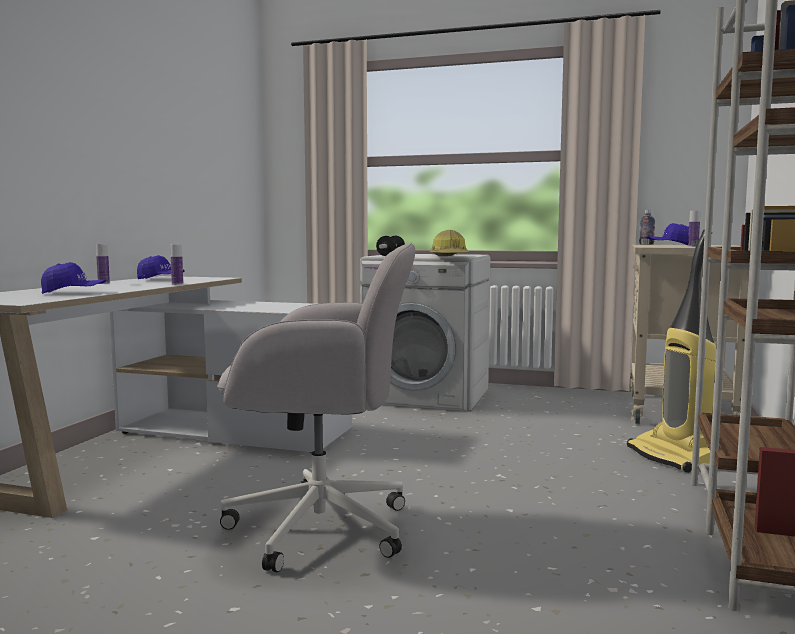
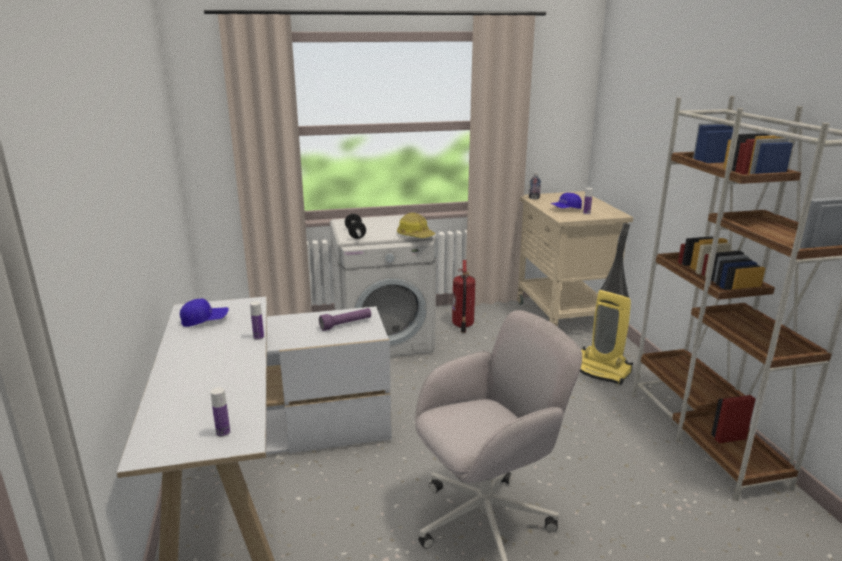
camera: 30 degrees left, 15 degrees up
blue cap [41,262,107,294] -> none
bottle [96,244,110,284] -> bottle moved to [211,387,230,437]
none -> purple flashlight [319,308,371,331]
none -> fire extinguisher [452,260,476,333]

